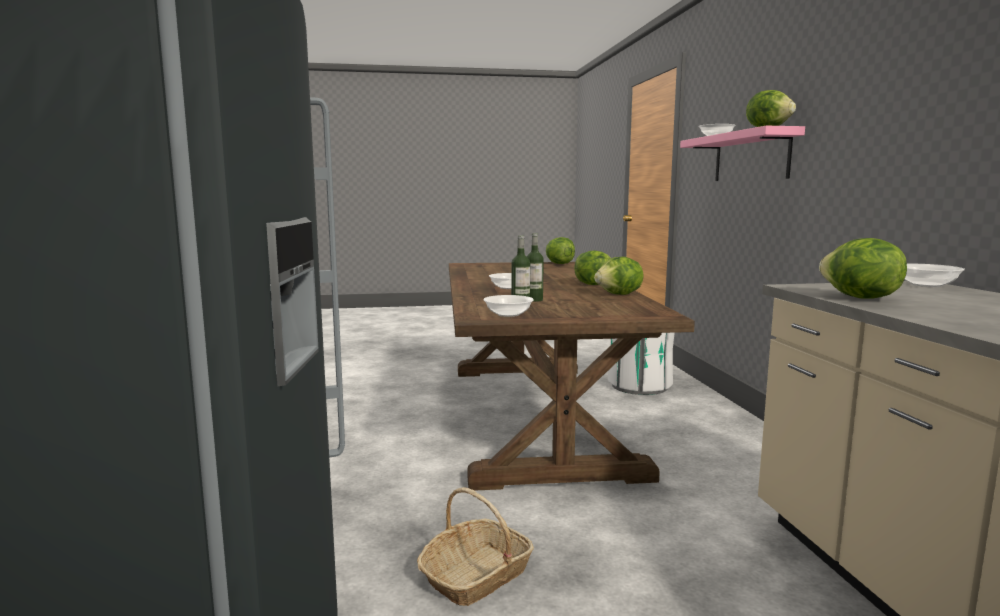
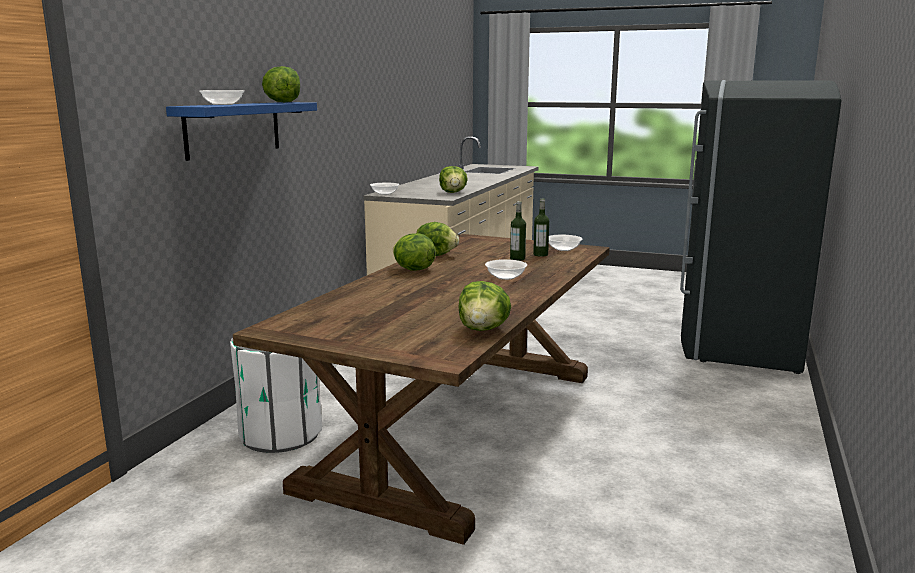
camera: 150 degrees left, 5 degrees up
basket [417,487,534,606] -> none
lettuce [546,237,575,264] -> lettuce moved to [458,281,511,331]
pink shelf [680,126,805,181] -> blue shelf [166,102,317,161]

